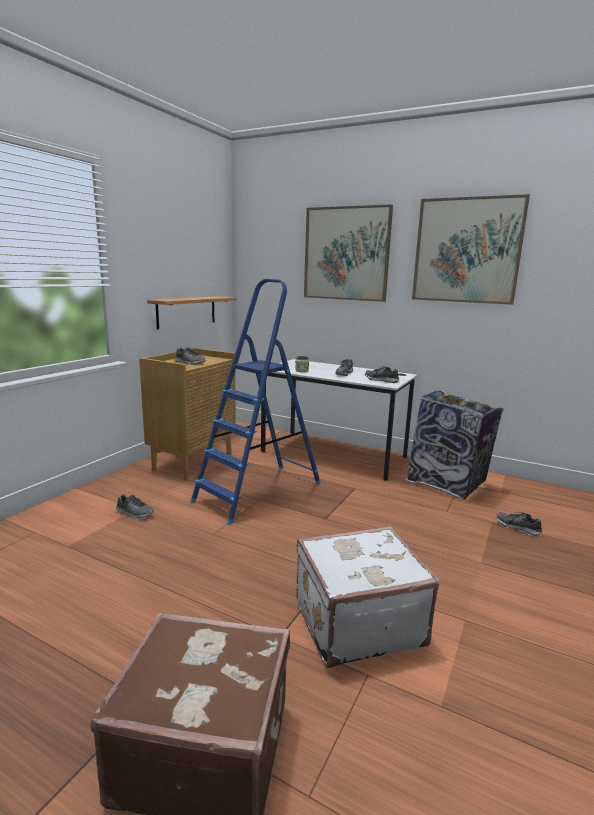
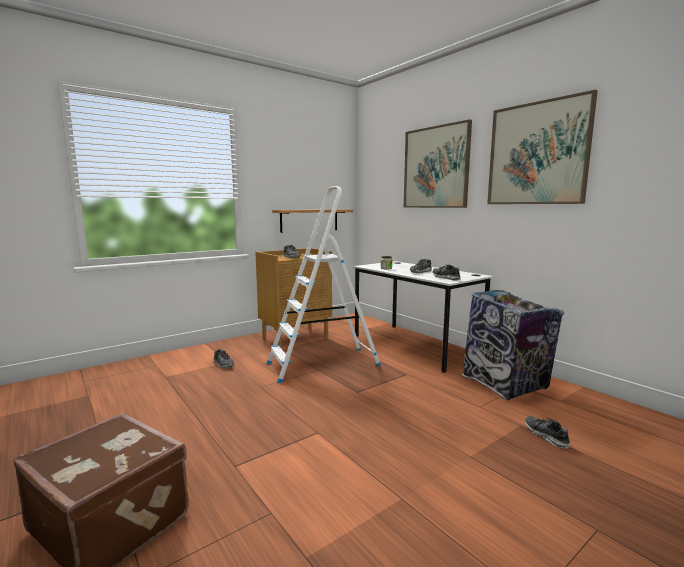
camera: 25 degrees right, 5 degrees down
blue step ladder [190,279,321,525] -> white step ladder [267,186,381,383]
white suitcase [296,526,440,668] -> none

